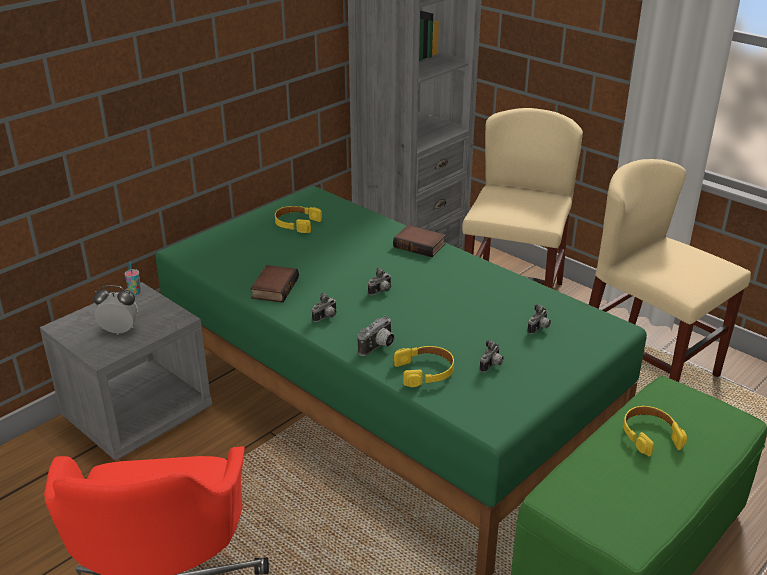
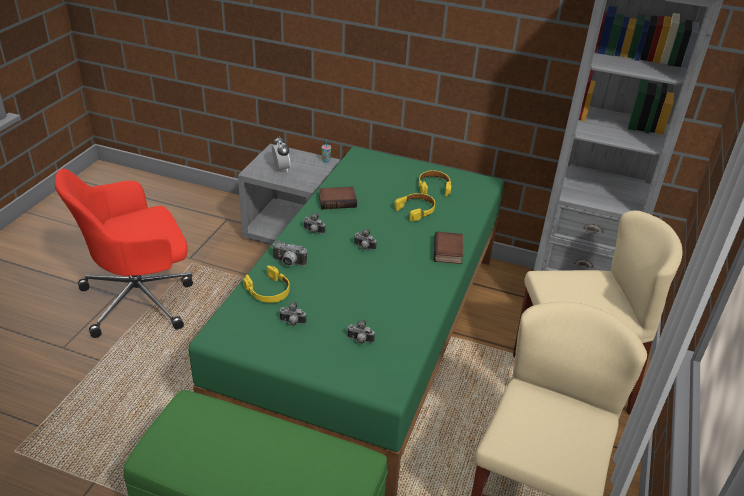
camera: 65 degrees right, 5 degrees up
yellow headphones [623,406,687,456] -> yellow headphones moved to [394,193,435,221]

